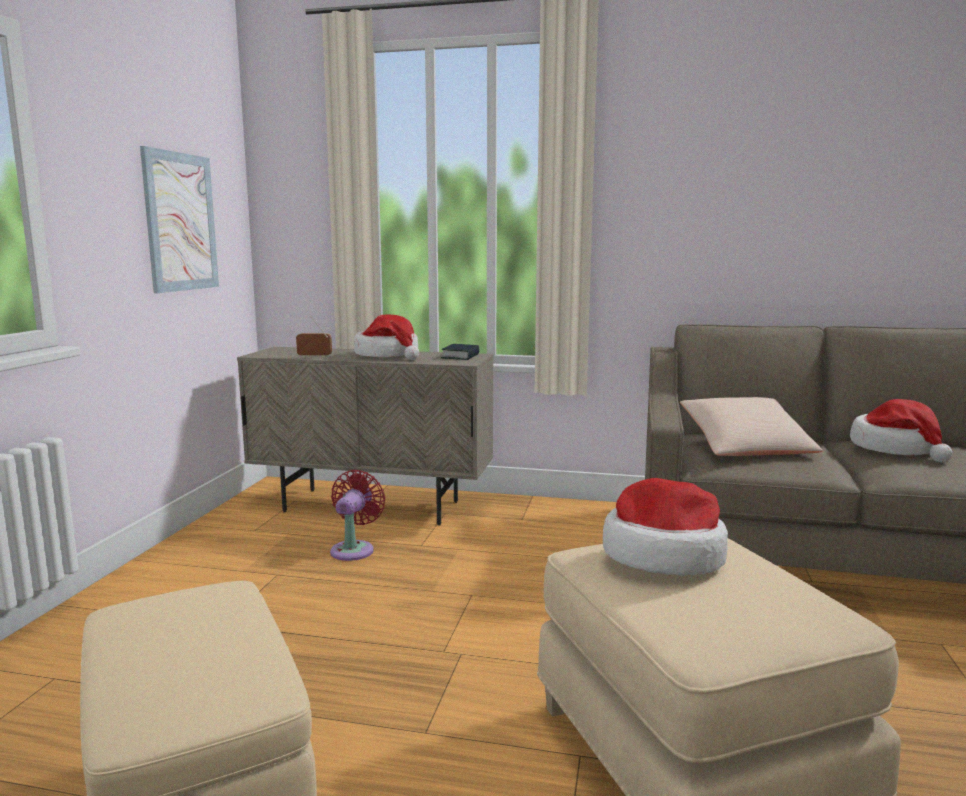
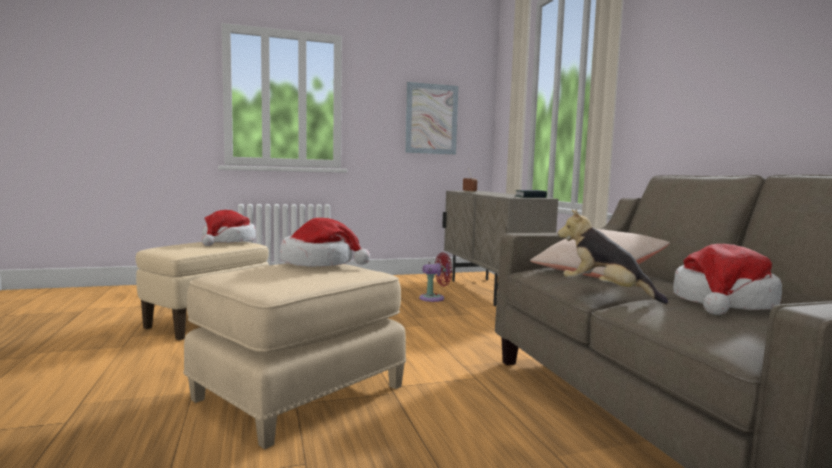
camera: 60 degrees right, 5 degrees down
hat [354,314,419,360] -> hat moved to [201,210,256,246]
none -> plush toy [558,209,668,304]

